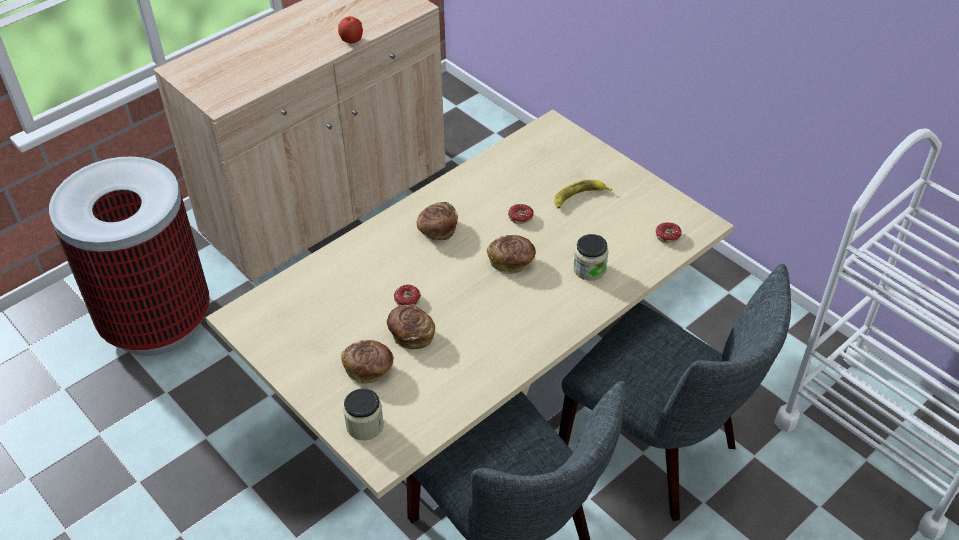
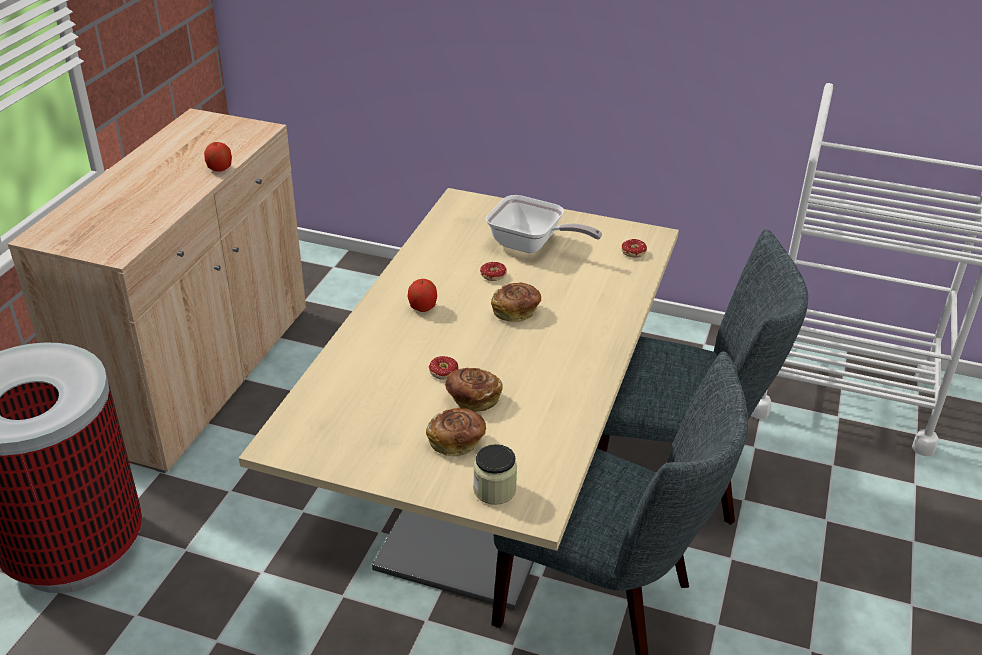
camera: 30 degrees left, 10 degrees down
bread [417,202,458,240] -> apple [407,279,437,312]
banana [554,180,612,208] -> frying pan [486,195,602,253]
jar [573,234,609,281] -> none

